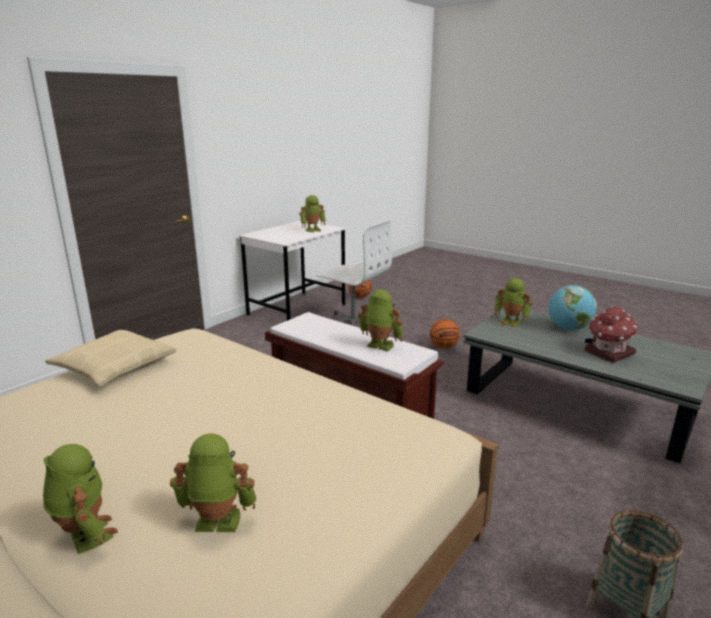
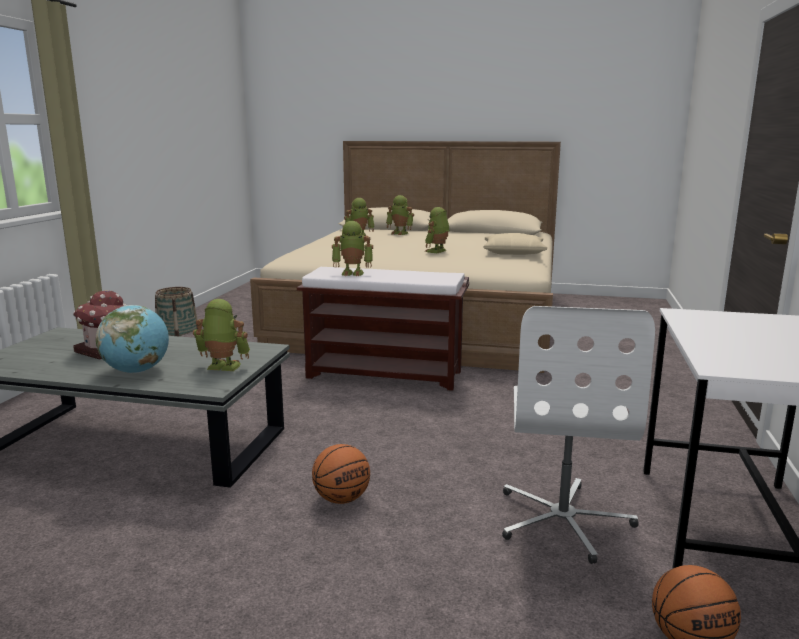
camera: 155 degrees right, 5 degrees down
toy robot [299,195,326,232] -> toy robot moved to [425,207,450,253]
white office chair [316,221,392,326] -> white office chair turned 90 degrees counterclockwise [502,306,655,564]

